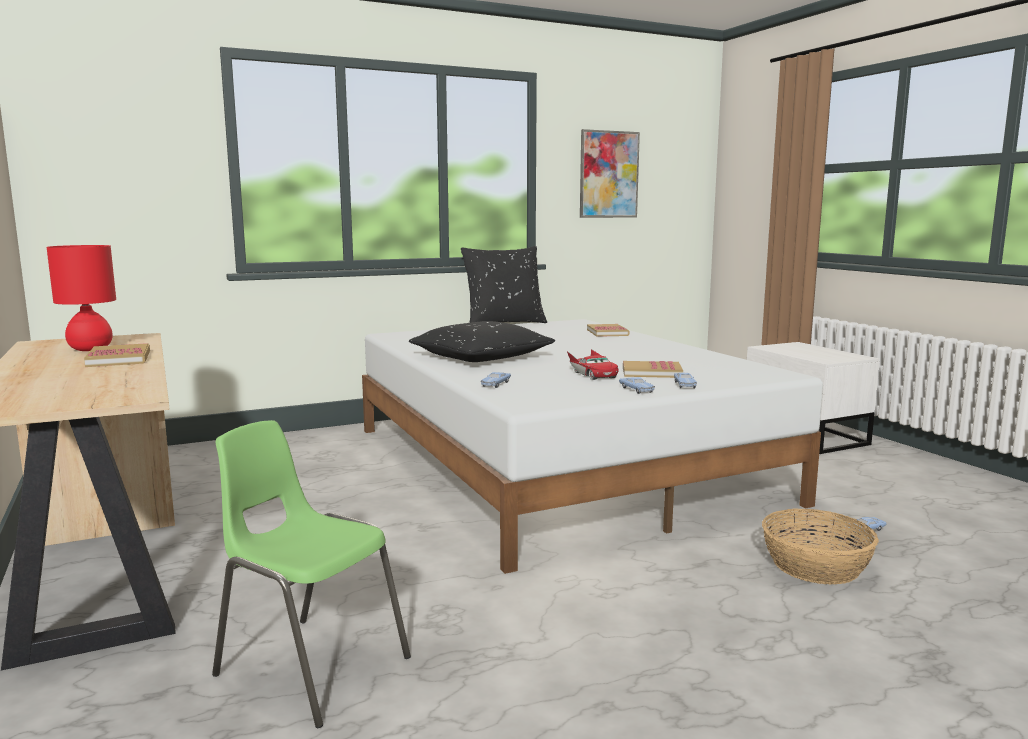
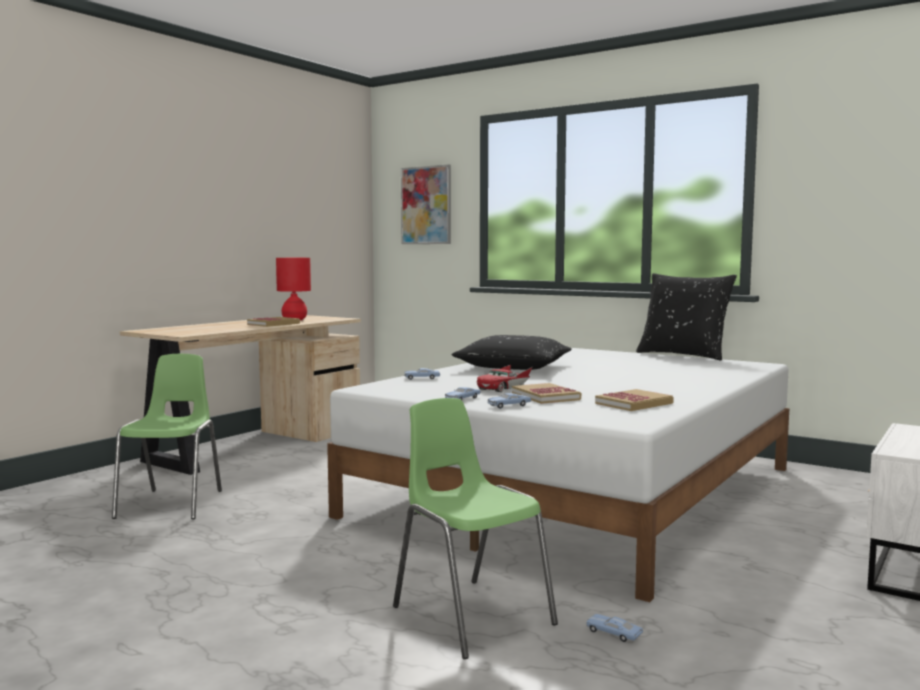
camera: 60 degrees right, 5 degrees down
picture [580,129,640,218] -> picture moved to [401,164,451,244]
book [587,324,629,337] -> book moved to [595,389,674,411]
basket [762,508,879,584] -> green chair [393,398,558,659]

